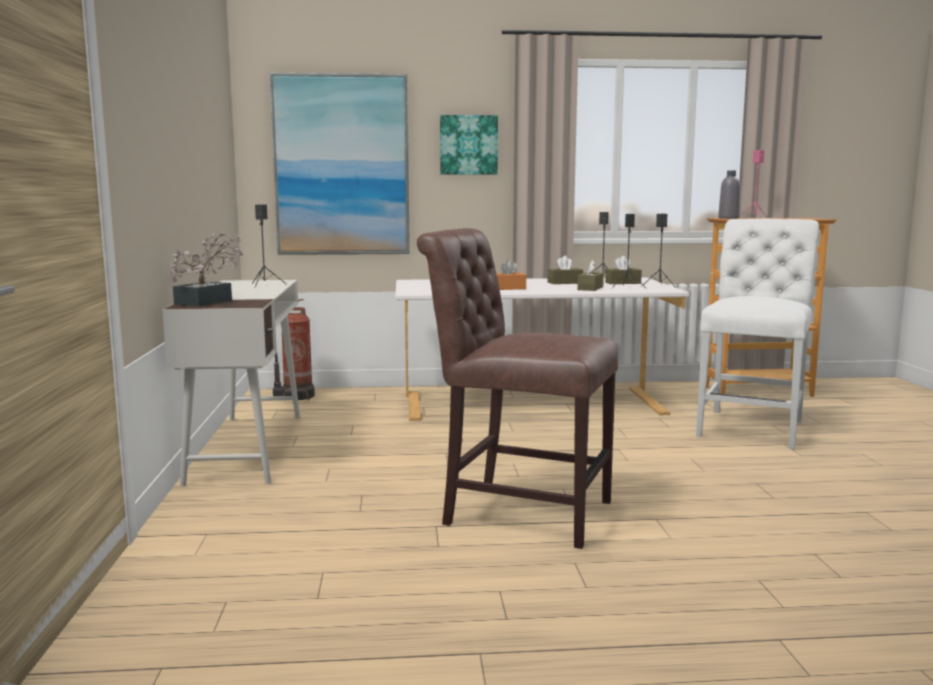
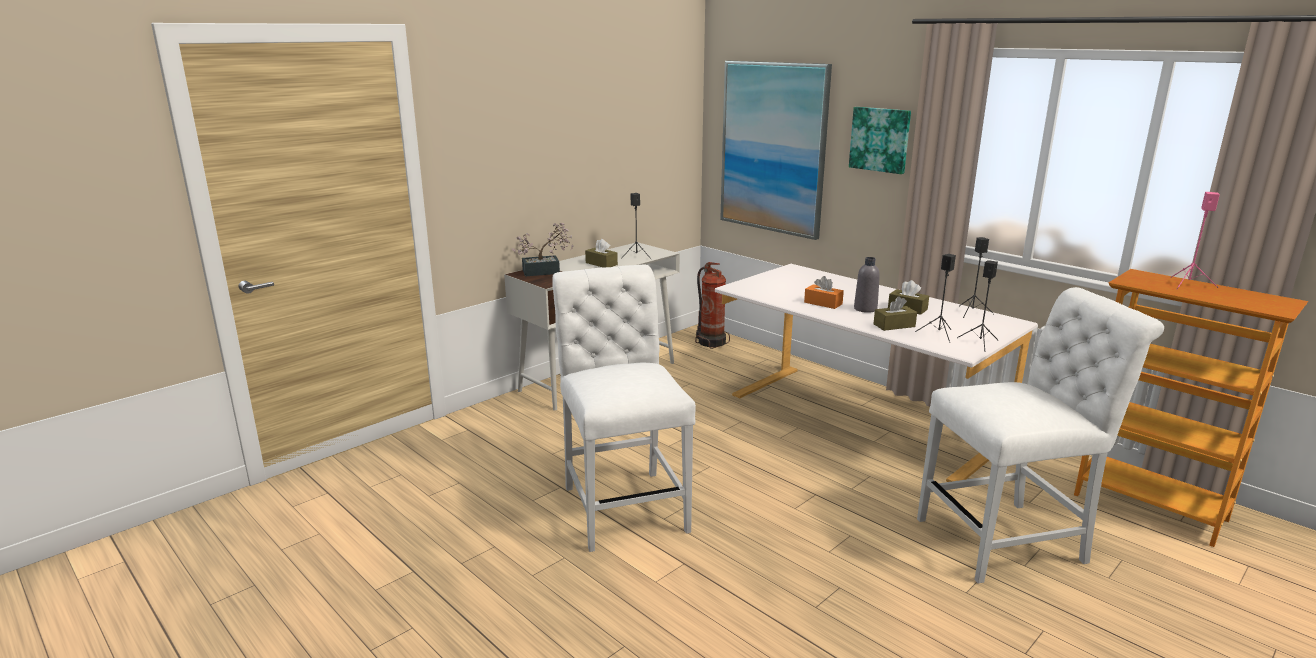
camera: 50 degrees right, 10 degrees up
brown chair [417,228,618,549] -> white chair [552,265,696,552]
brown tissue box [605,256,642,284] -> brown tissue box moved to [585,239,618,267]
grey bottle [718,170,740,219] -> grey bottle moved to [854,257,880,313]

